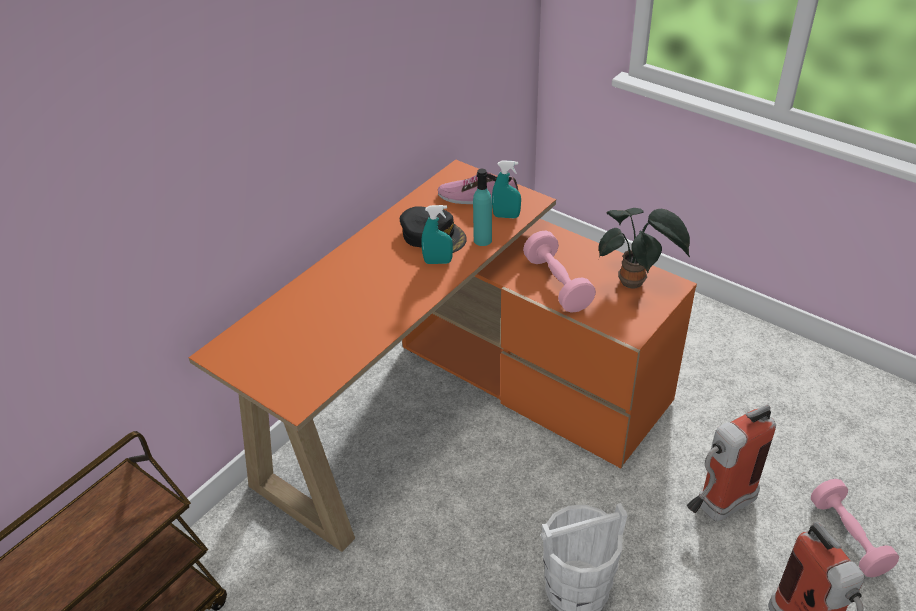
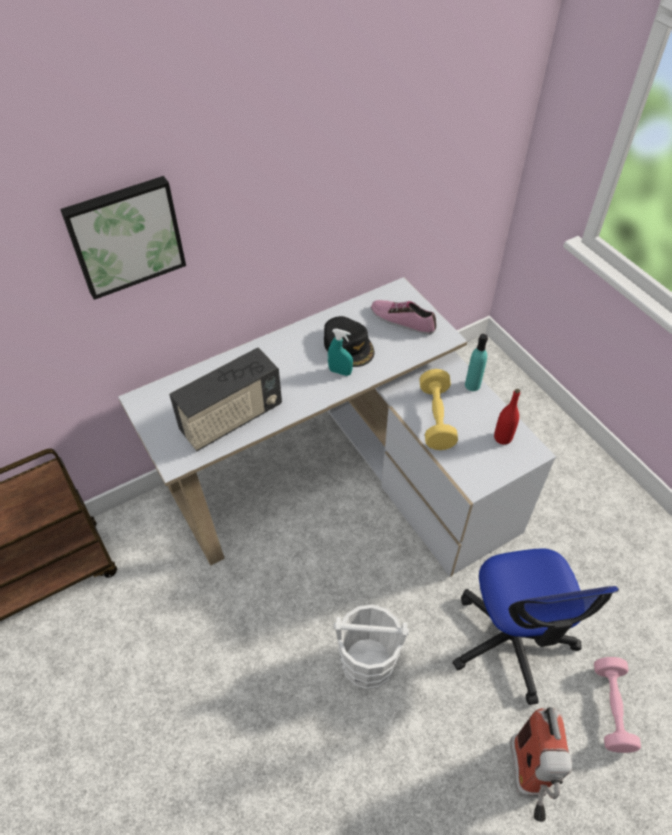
camera: 20 degrees right, 10 degrees up
orange desk [189,160,697,552] -> white desk [118,277,556,577]
turquoise bottle [473,169,492,246] -> turquoise bottle moved to [465,334,488,391]
turquoise spray bottle [492,160,521,218] -> none
pink dumbbell [523,231,596,313] -> yellow dumbbell [419,369,458,450]
potted plant [598,208,690,289] -> red bottle [494,389,520,445]
fire extinguisher [687,405,776,522] -> office chair [452,548,619,705]
none -> picture [60,176,186,300]
none -> radio [169,347,282,451]

